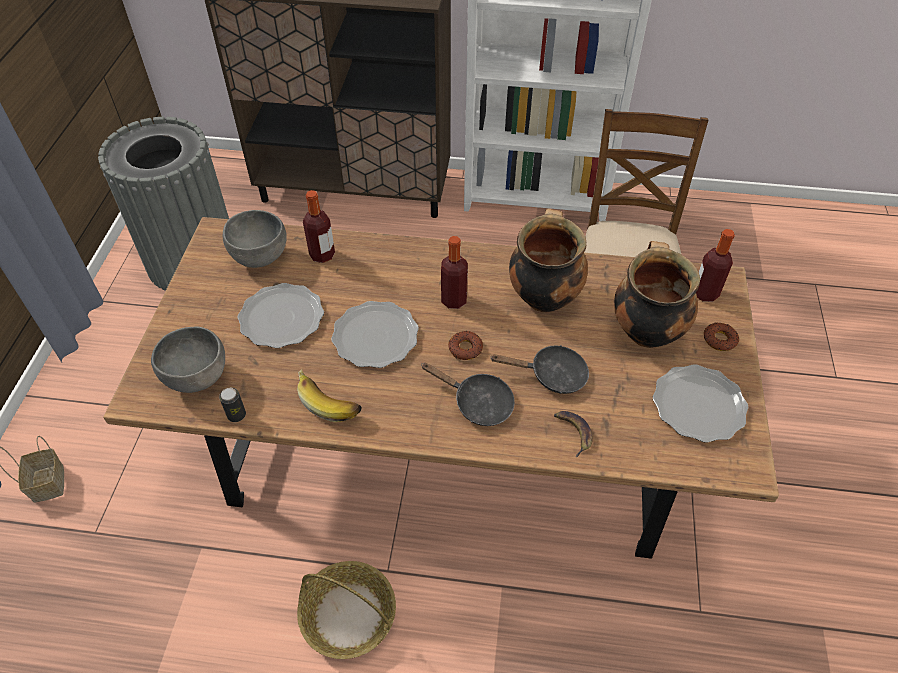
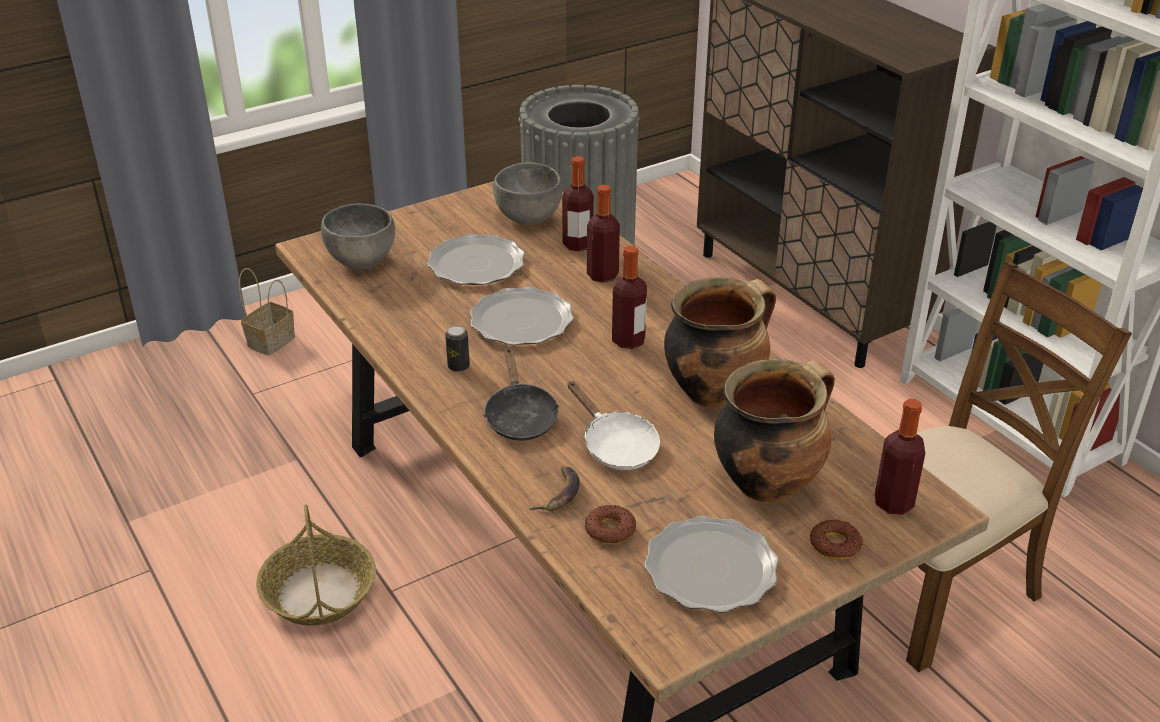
camera: 50 degrees right, 15 degrees down
can [219,388,246,422] -> can moved to [445,326,470,372]
banana [297,369,362,422] -> none
donut [448,331,483,360] -> donut moved to [585,505,636,544]
black frying pan [491,345,589,394] -> white frying pan [567,381,660,470]
none -> bottle [587,185,620,283]

